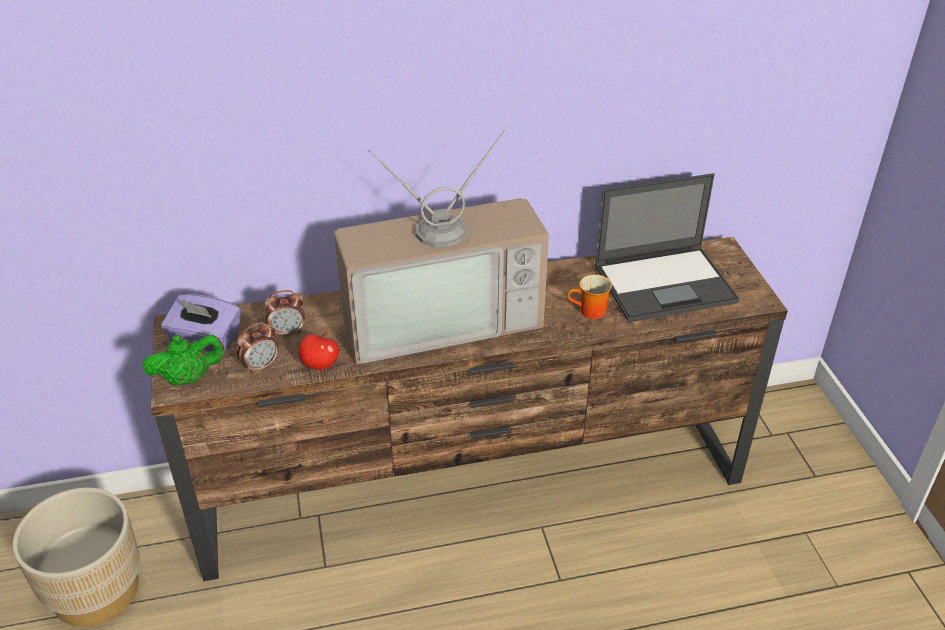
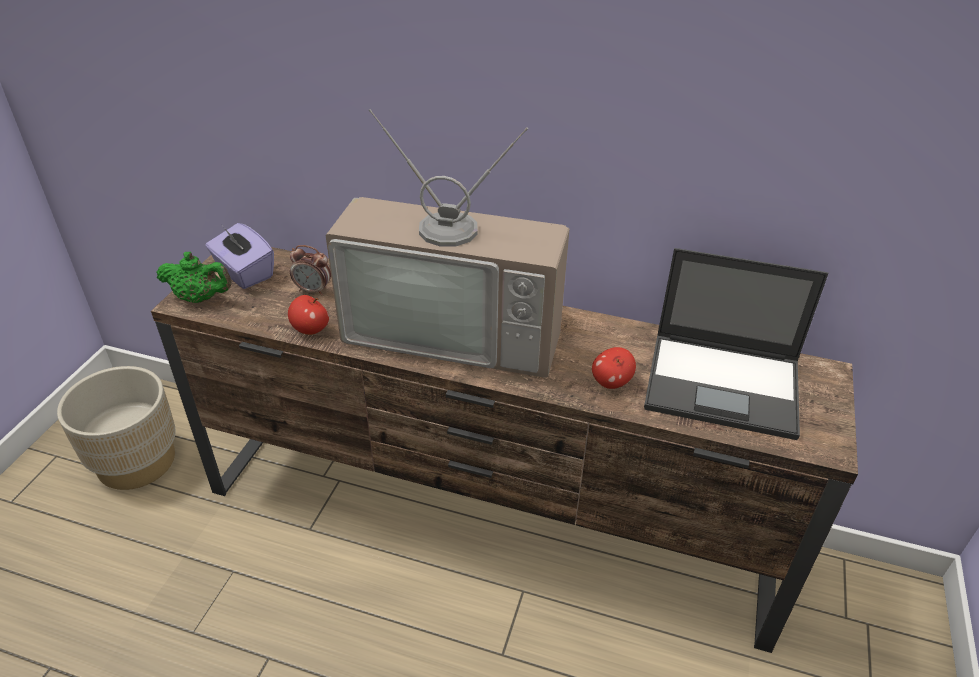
camera: 30 degrees right, 0 degrees up
alarm clock [237,322,279,375] -> none
mug [567,274,612,319] -> apple [592,347,636,389]

